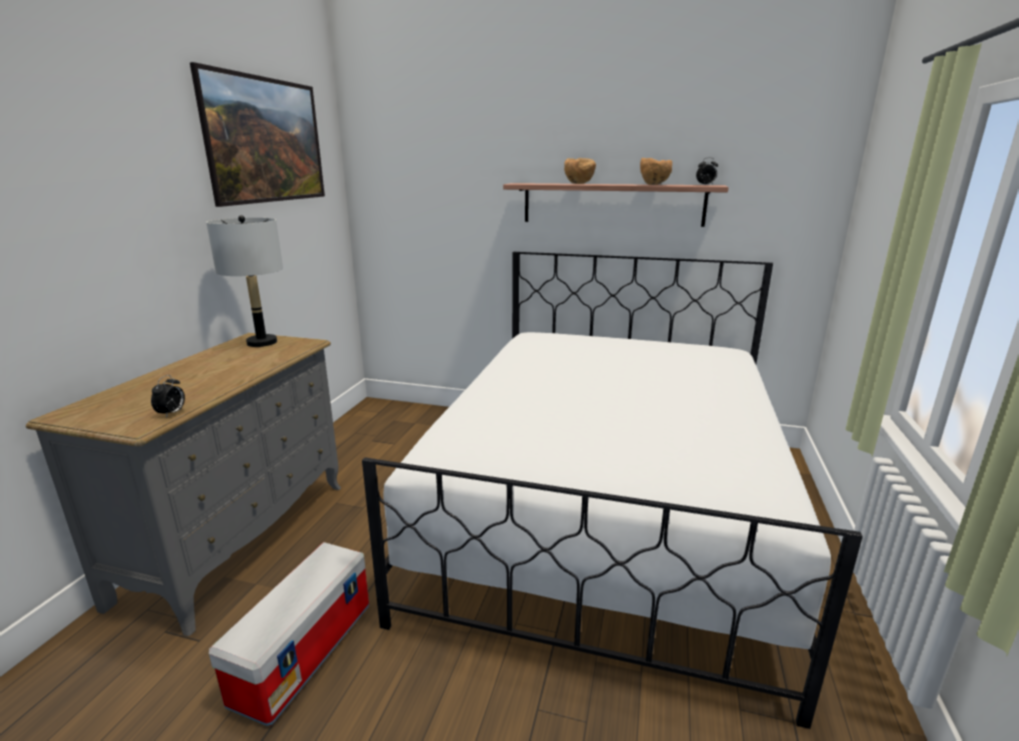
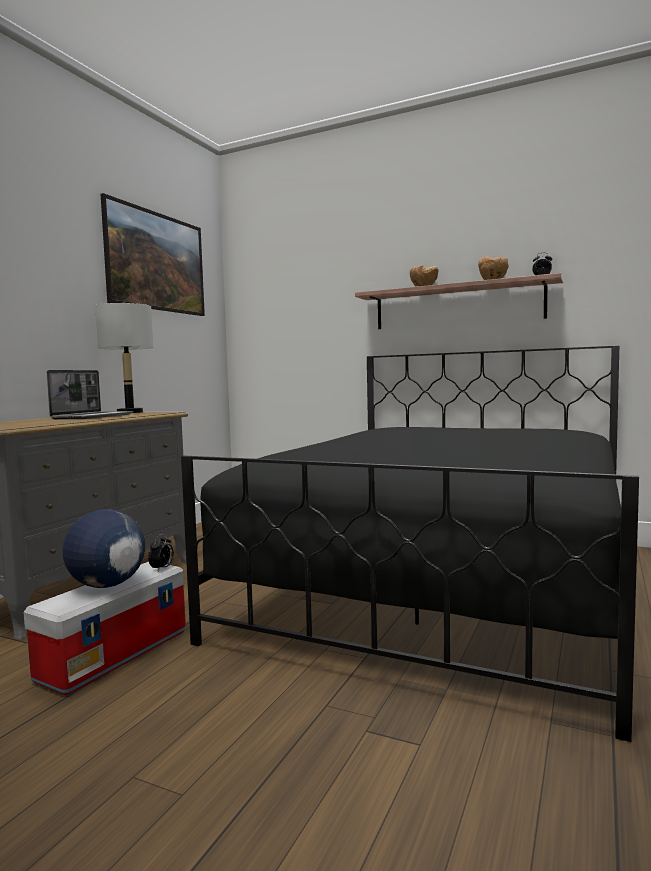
camera: 10 degrees right, 15 degrees down
alarm clock [151,375,185,418] -> alarm clock moved to [148,534,173,571]
white bed [362,252,863,729] -> black bed [181,346,639,742]
none -> laptop [47,370,134,419]
none -> globe [63,509,145,588]

